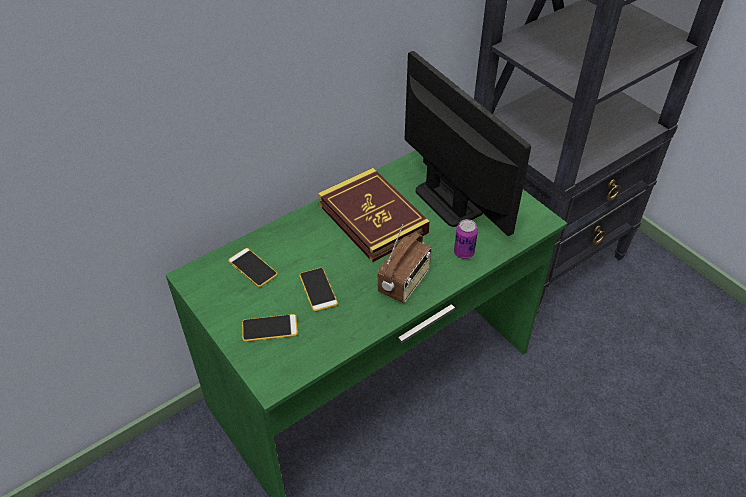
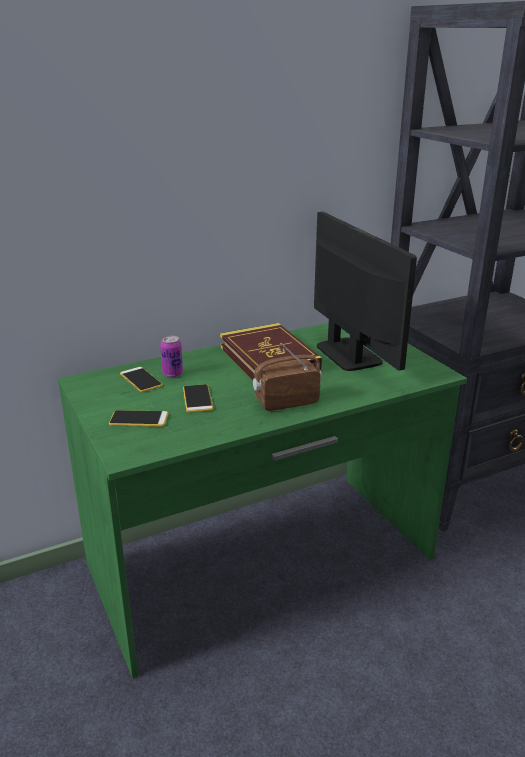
camera: 10 degrees right, 20 degrees down
radio [377,224,432,303] -> radio turned 150 degrees counterclockwise [253,343,322,411]
can [454,219,478,259] -> can moved to [160,336,183,378]

